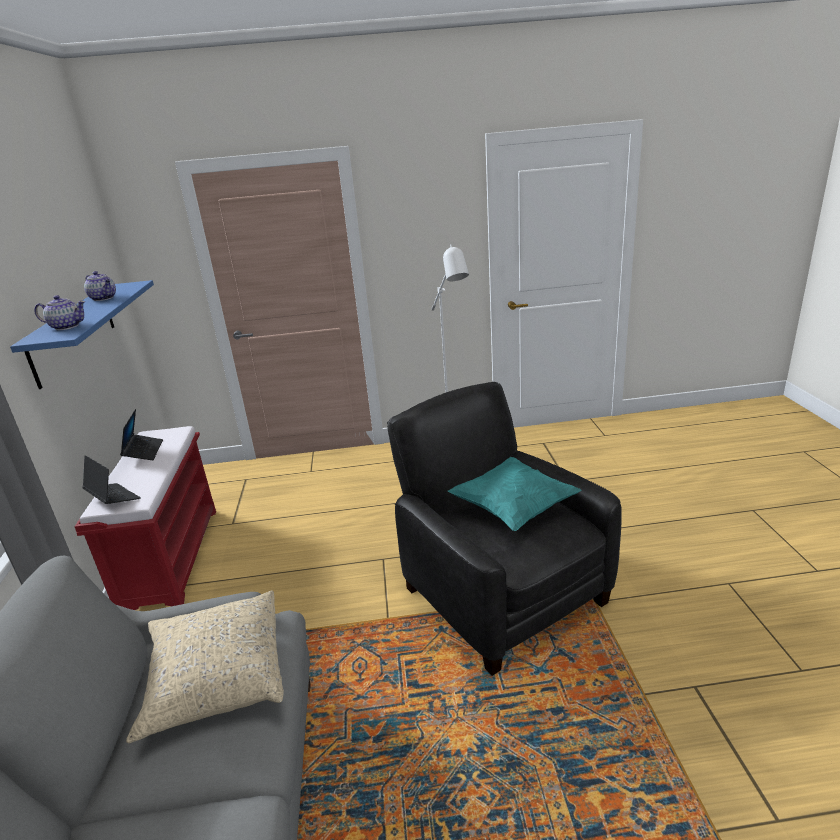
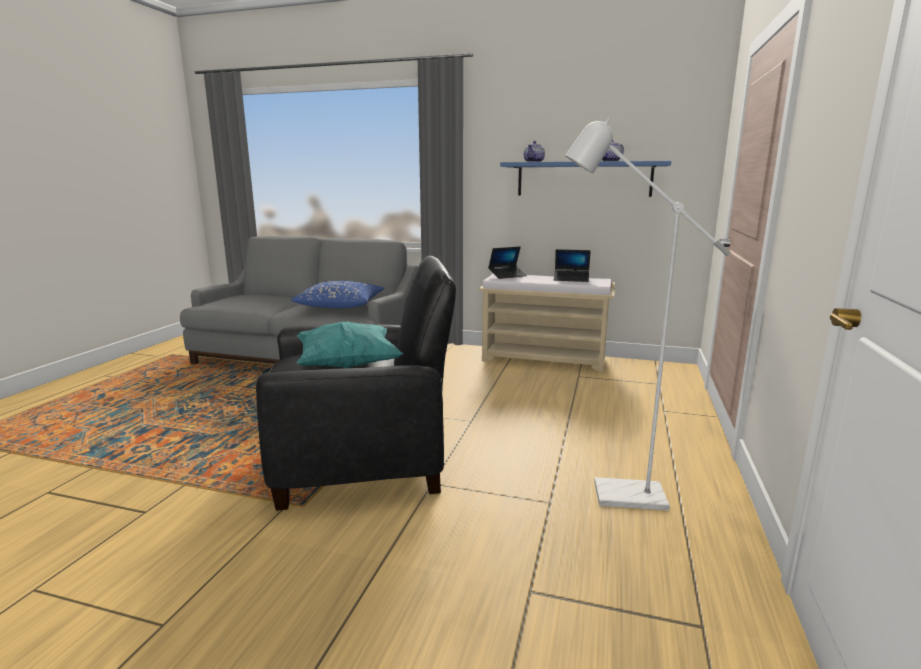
camera: 110 degrees right, 10 degrees down
red bench [74,426,216,610] -> beige bench [479,274,615,372]
beige pillow [126,591,284,744] -> blue pillow [291,281,385,308]

